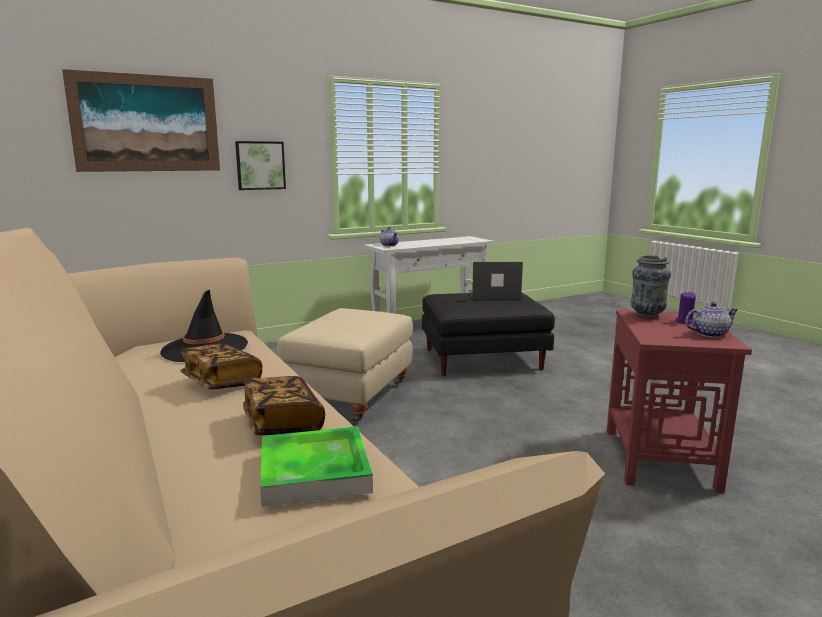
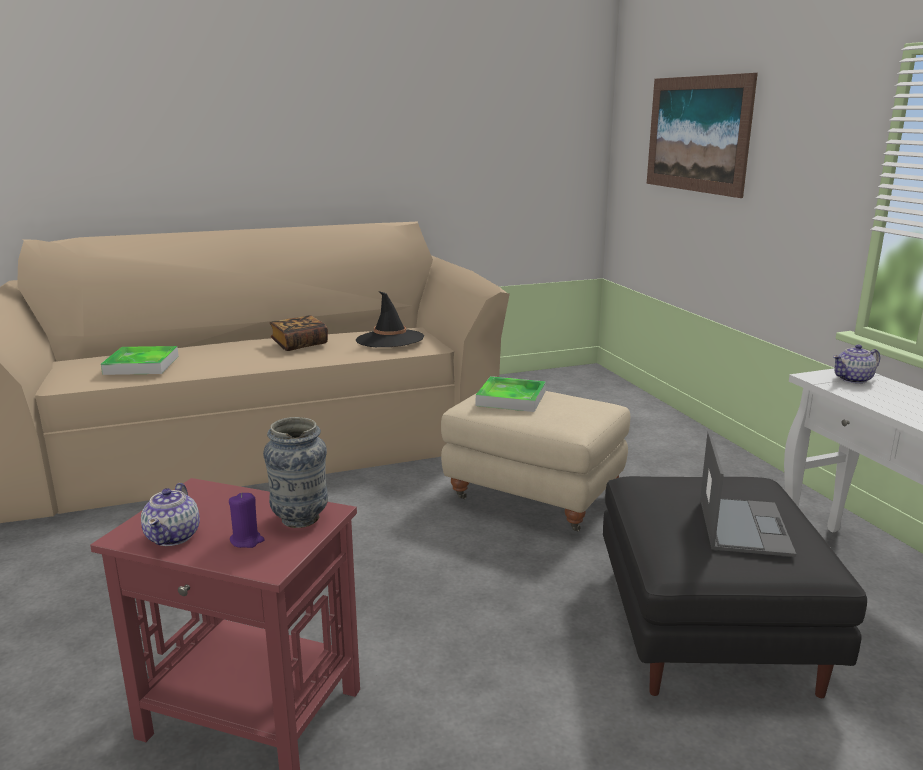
camera: 100 degrees right, 5 degrees up
picture [235,141,286,190] -> none
book [243,376,325,435] -> none
none -> tray [476,376,546,412]

